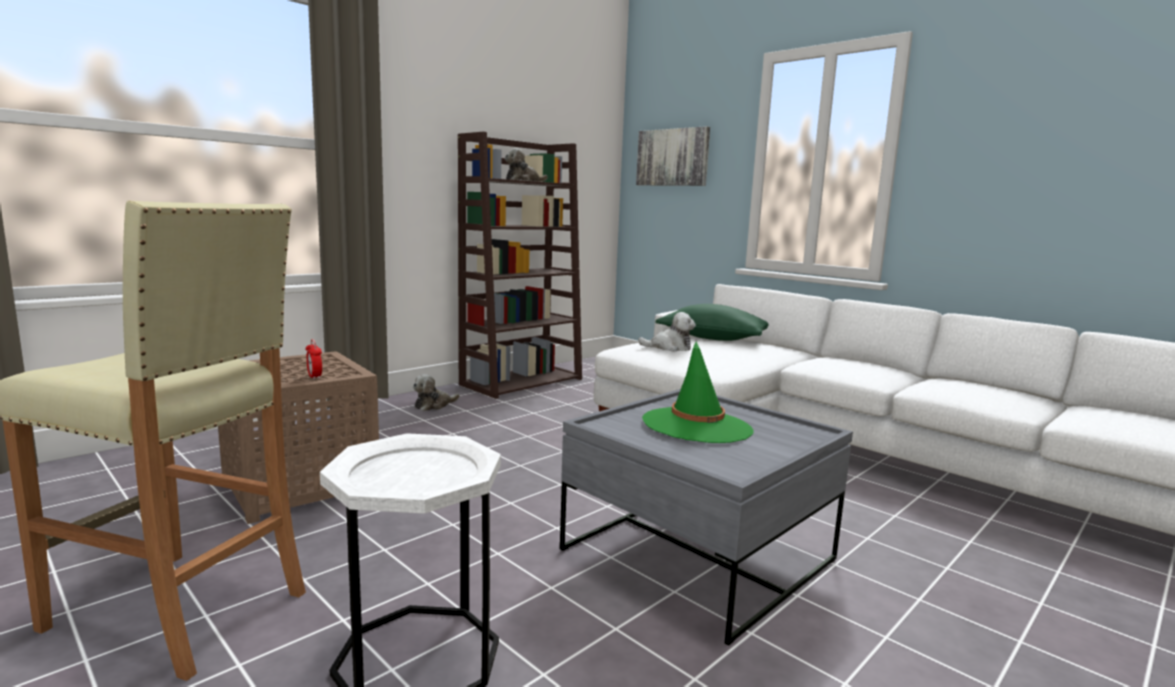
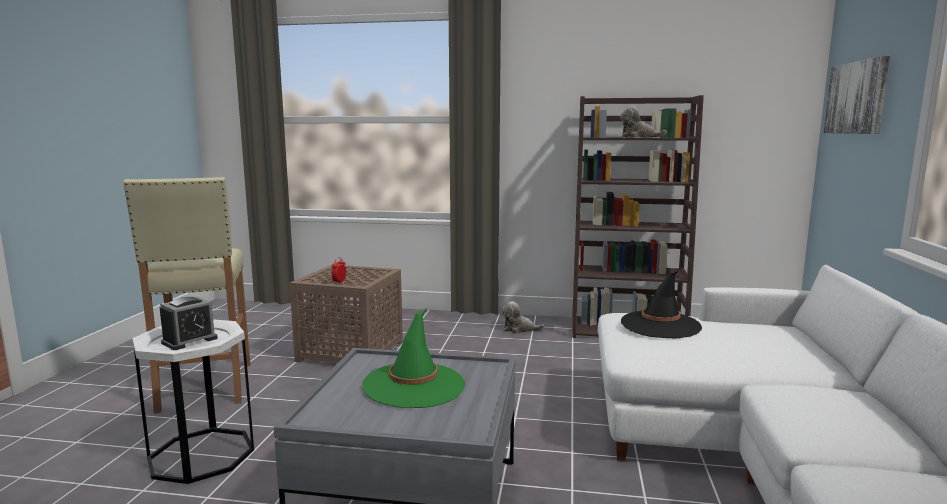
camera: 55 degrees right, 0 degrees up
plush toy [638,312,696,352] -> black hat [621,271,702,339]
green pillow [655,304,768,341] -> none
none -> alarm clock [159,296,218,350]

